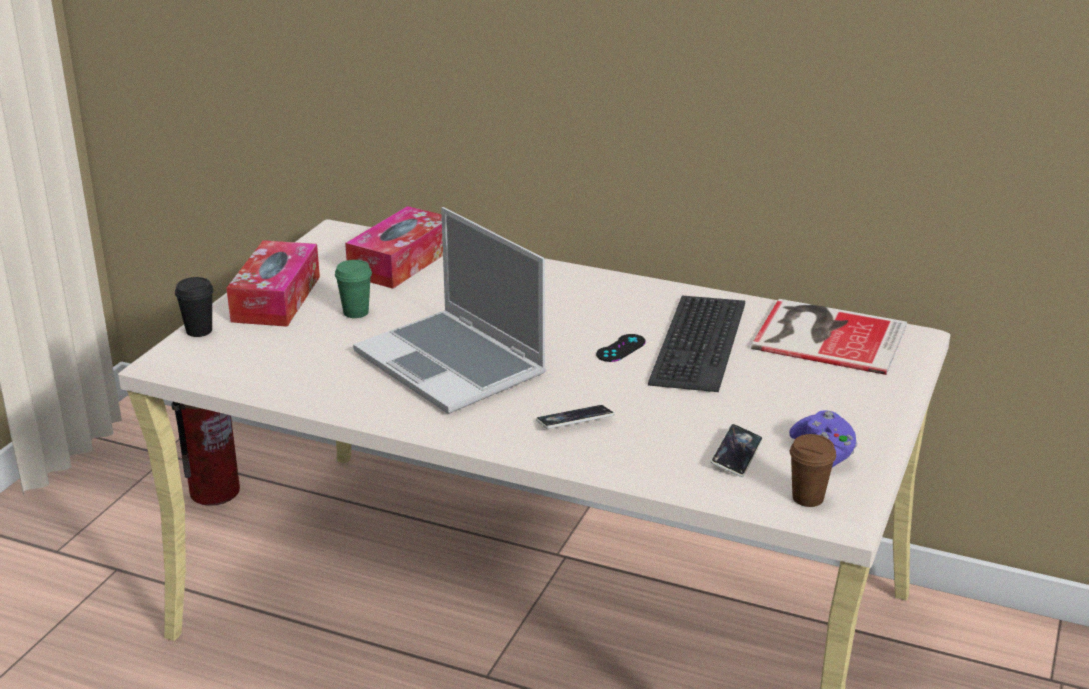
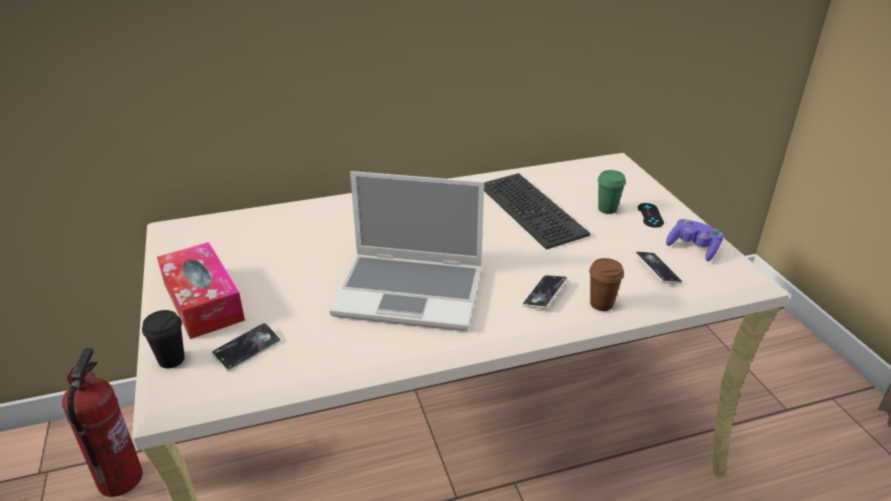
camera: 40 degrees left, 5 degrees up
green cup [335,260,372,318] -> green cup moved to [598,170,626,214]
tissue box [345,206,443,289] -> none
black game controller [596,334,646,362] -> black game controller moved to [638,203,664,228]
book [751,299,907,375] -> none
brown cup [790,434,836,507] -> brown cup moved to [589,258,624,311]
none -> phone [212,323,281,372]

